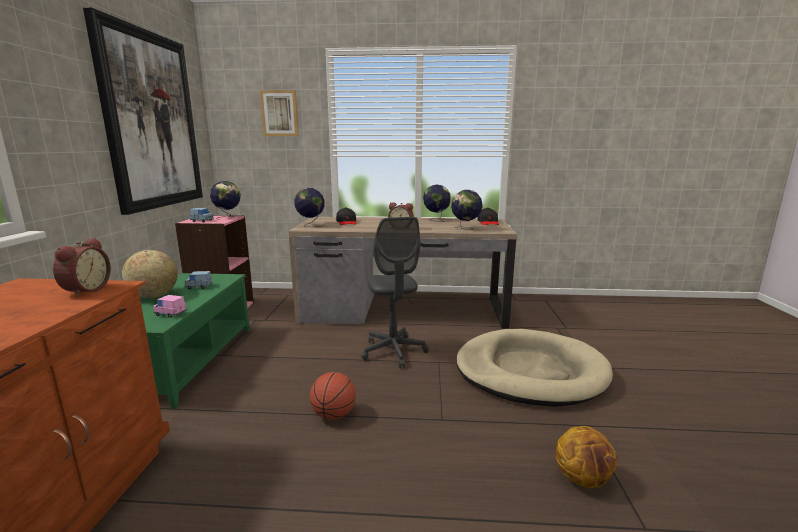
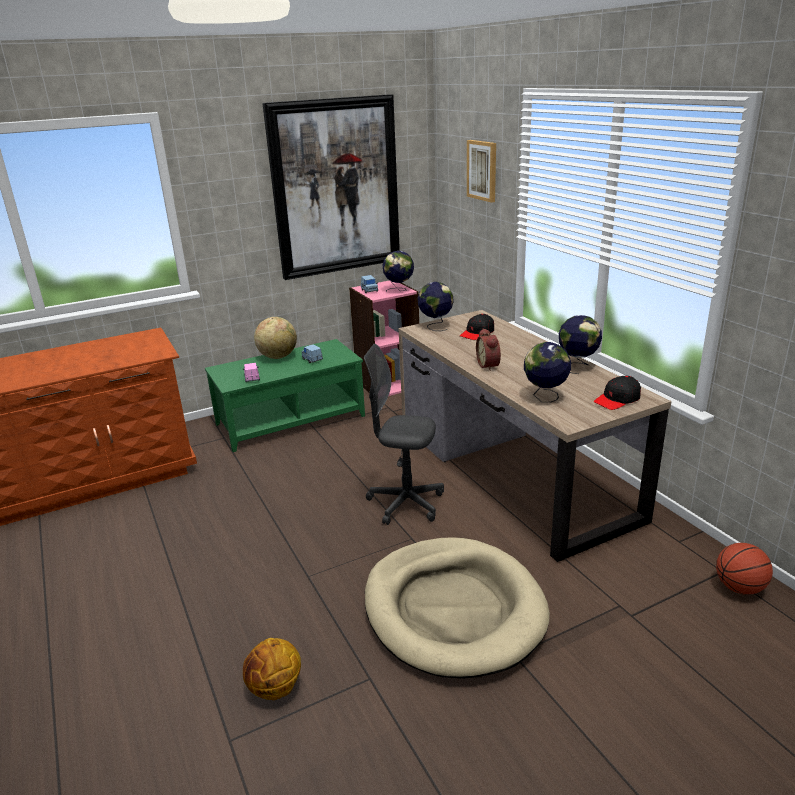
camera: 60 degrees right, 10 degrees up
alarm clock [53,238,111,297] -> none
basketball [310,372,356,420] -> basketball moved to [716,543,773,595]
grey office chair [361,217,429,368] -> grey office chair turned 60 degrees clockwise [364,344,444,525]

